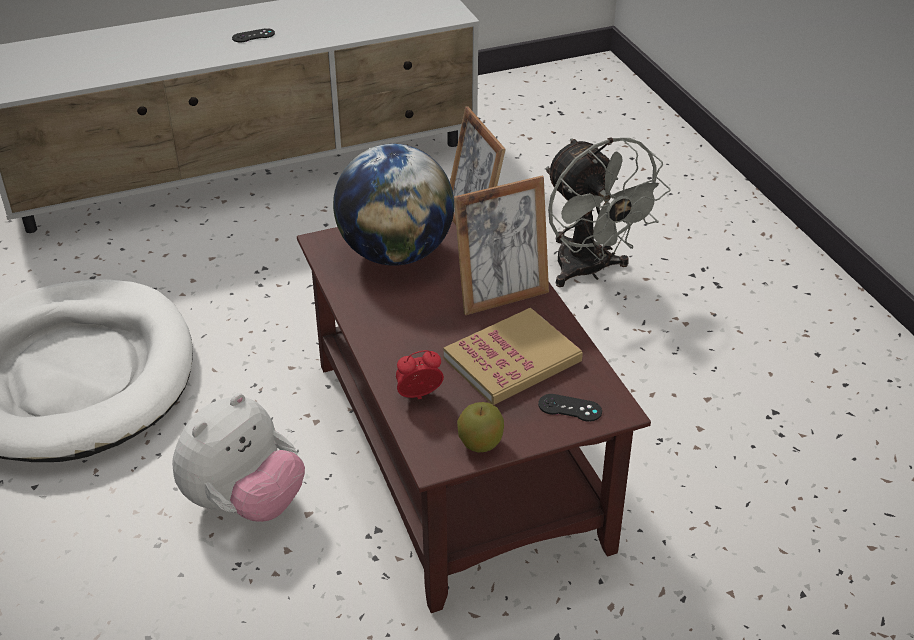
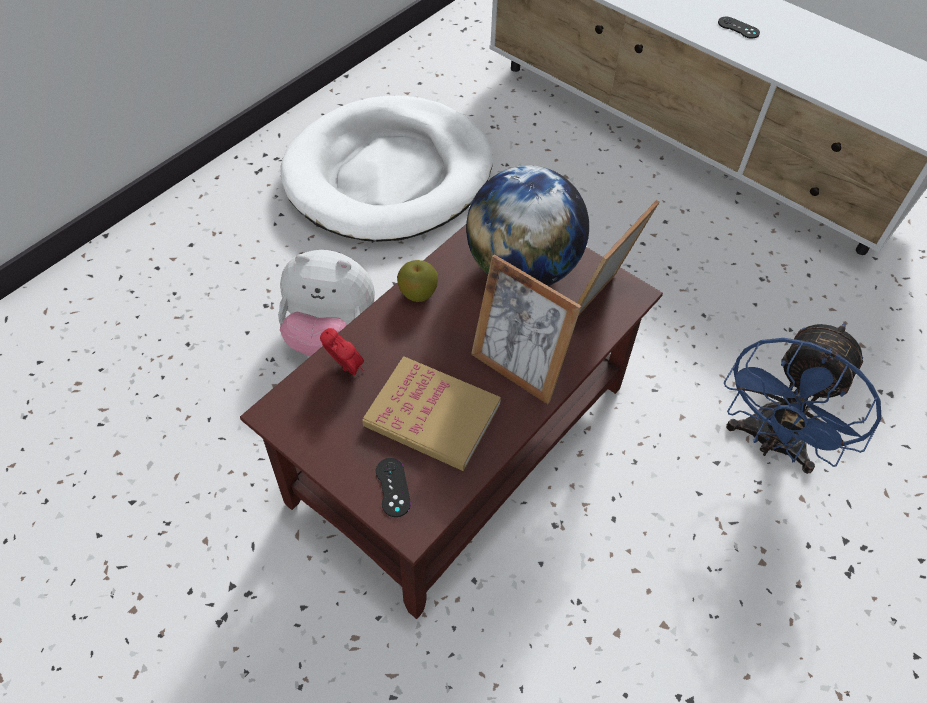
camera: 60 degrees right, 15 degrees up
apple [457,402,504,453] -> apple moved to [397,260,438,302]
grey fan [546,137,671,287] -> blue fan [724,323,882,474]

